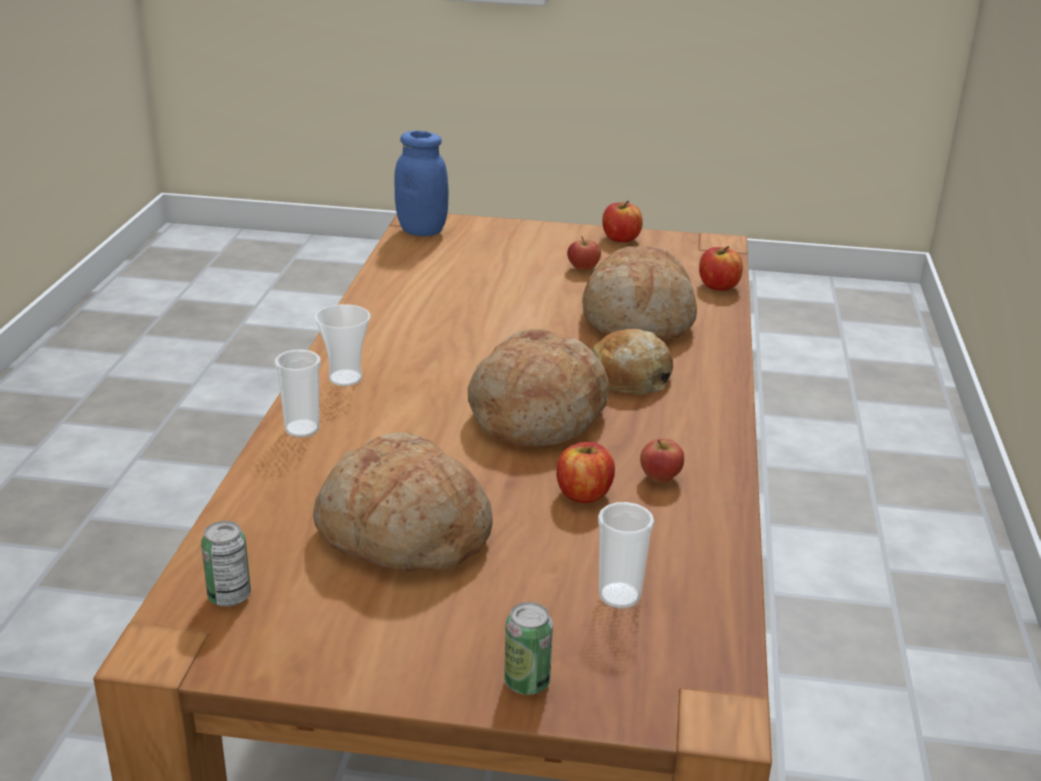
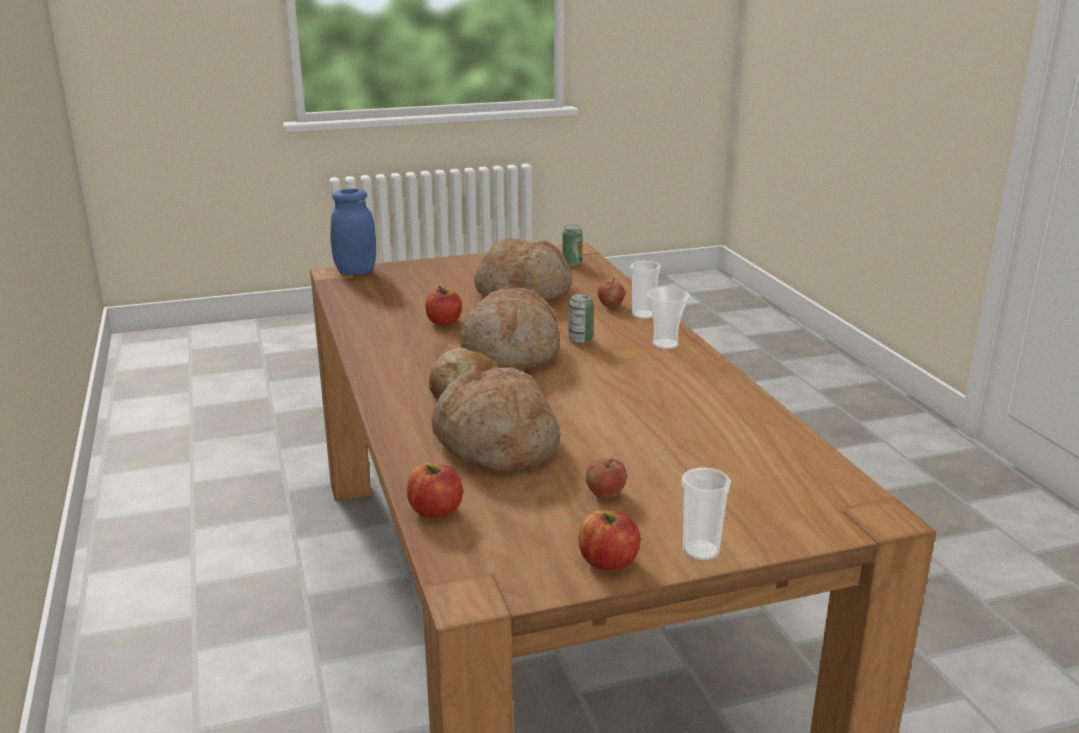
camera: 155 degrees right, 5 degrees down
blue jar [394,131,449,236] -> blue jar moved to [330,189,376,275]
can [504,602,553,695] -> can moved to [568,294,593,344]
cup [598,502,654,609] -> cup moved to [682,467,731,561]
apple [640,439,684,483] -> apple moved to [598,278,625,308]

